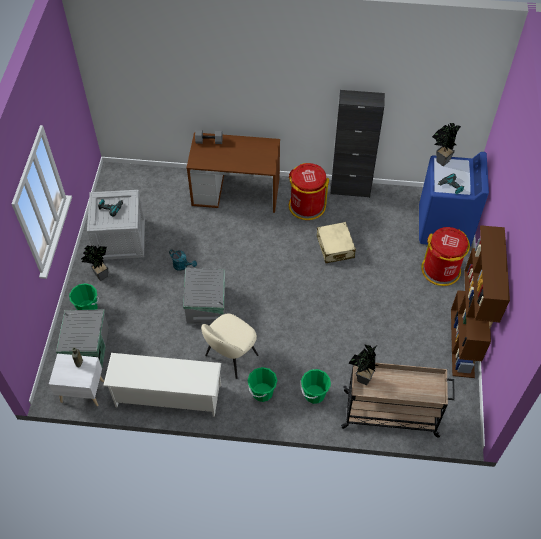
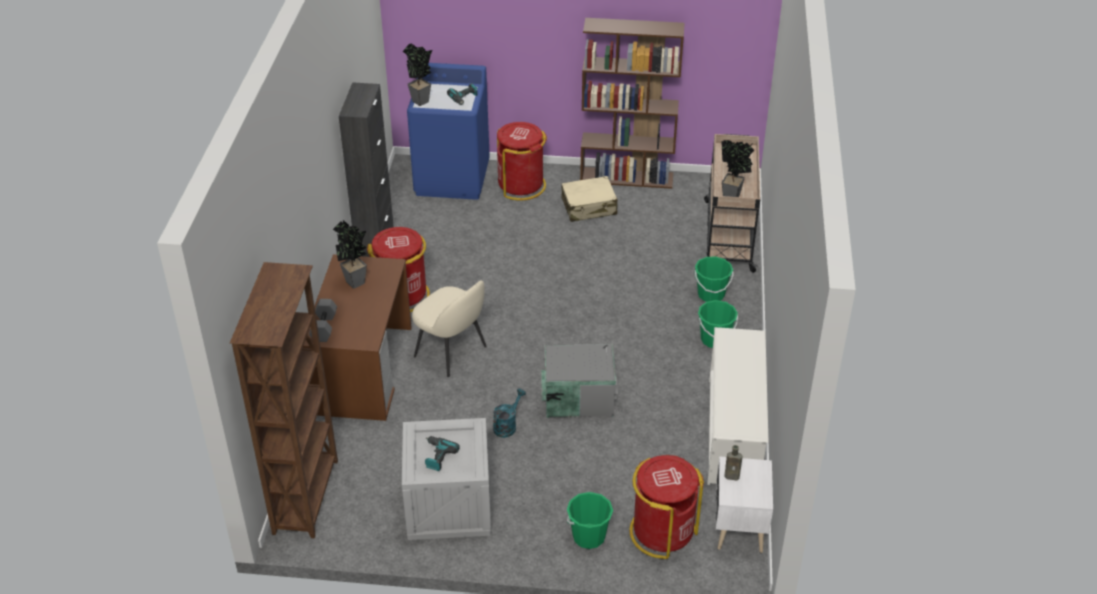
camera: 90 degrees left, 15 degrees down
grey storage box [56,309,109,368] -> red trash can [630,455,704,559]
potted plant [81,245,108,281] -> potted plant moved to [333,220,367,289]
beige chair [201,314,258,379] -> beige chair moved to [412,280,487,377]
beige suitcase [317,222,356,263] -> beige suitcase moved to [561,176,618,222]
none -> brown bookcase [230,262,338,538]

